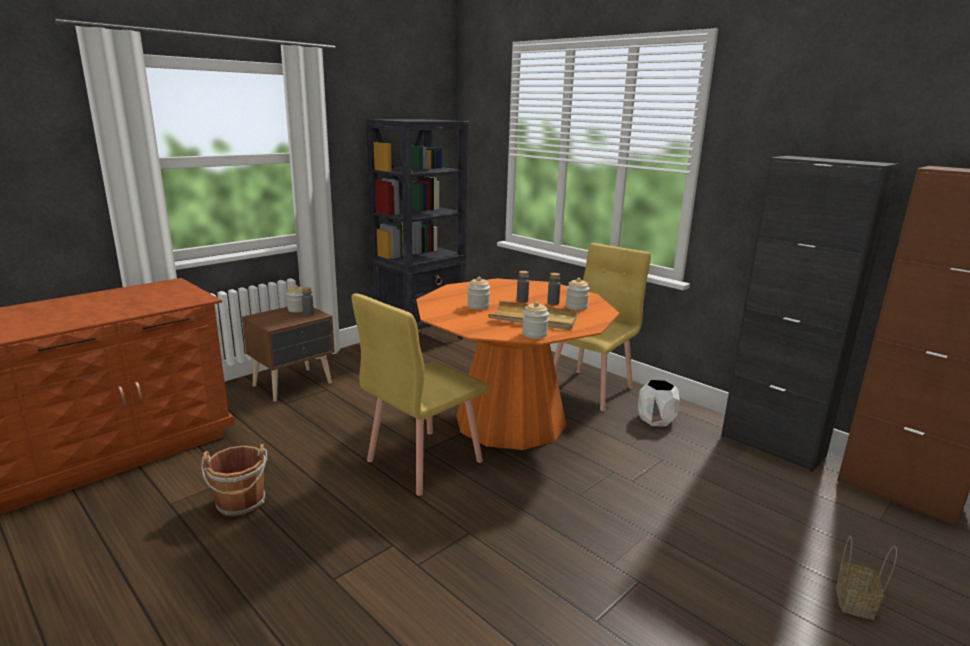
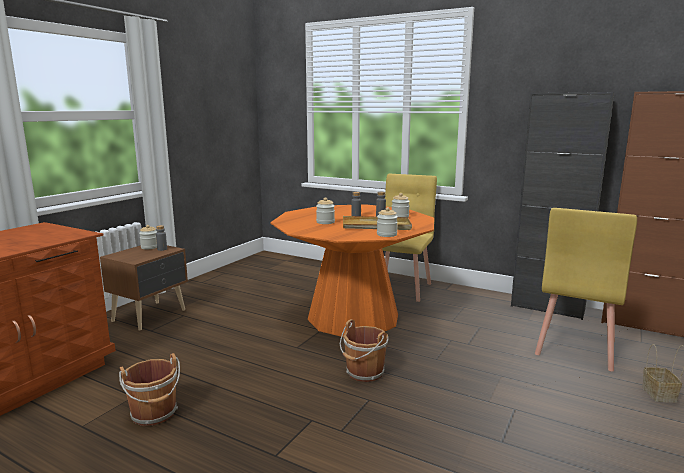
camera: 15 degrees left, 5 degrees down
yellow chair [352,294,489,496] -> yellow chair moved to [535,208,637,372]
black bookcase [366,119,468,339] -> none
white planter [638,380,680,427] -> none
none -> brown bucket [340,319,388,382]

